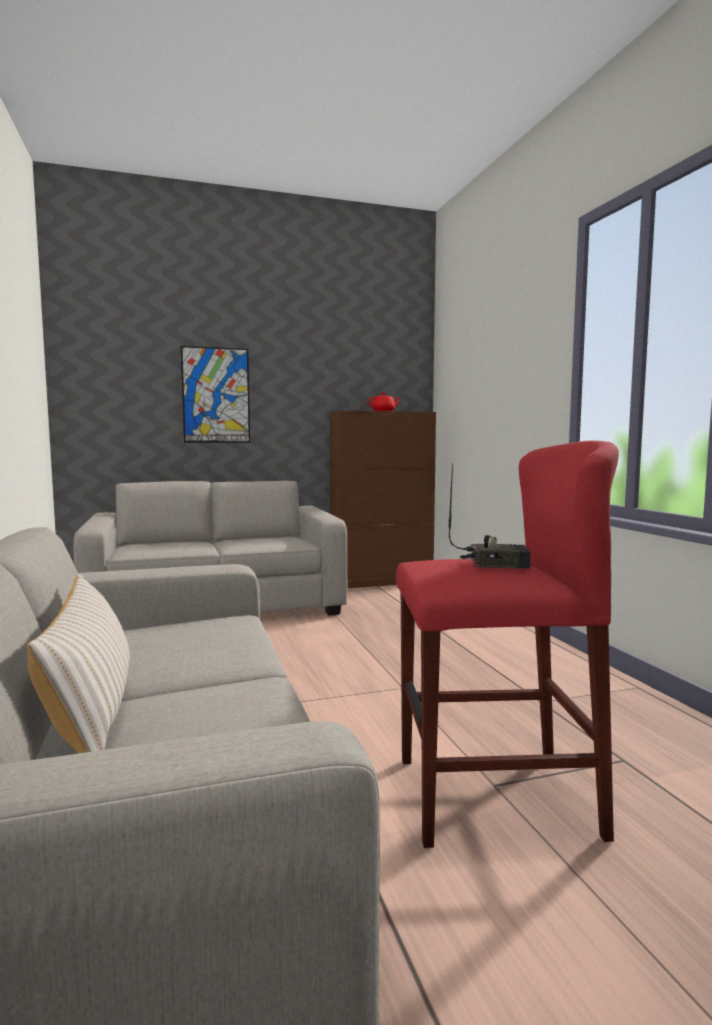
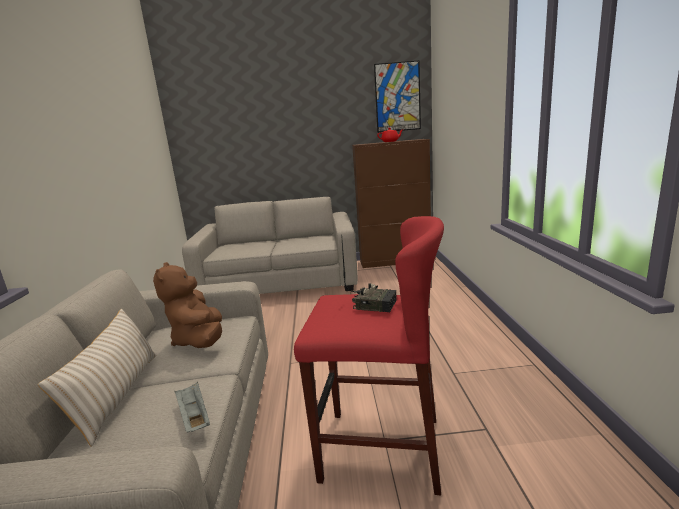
camera: 15 degrees right, 10 degrees up
picture [181,346,250,443] -> picture moved to [374,60,421,133]
none -> brown plush toy [153,262,222,348]
none -> grey tray [175,382,210,432]

